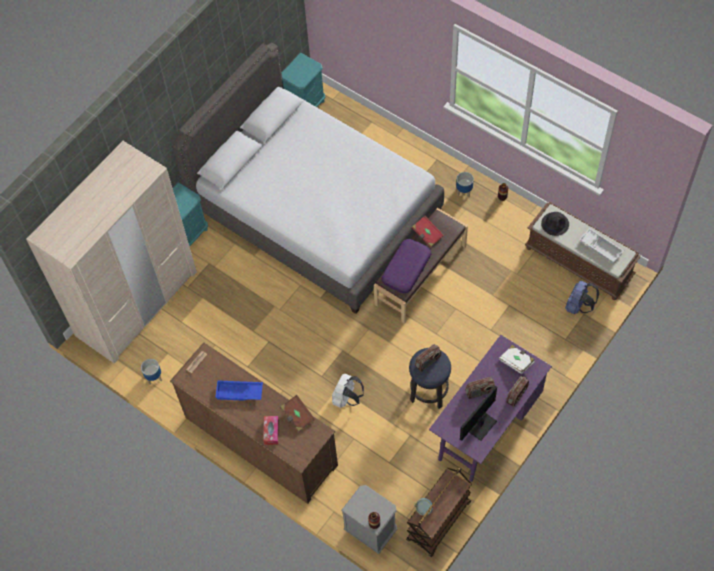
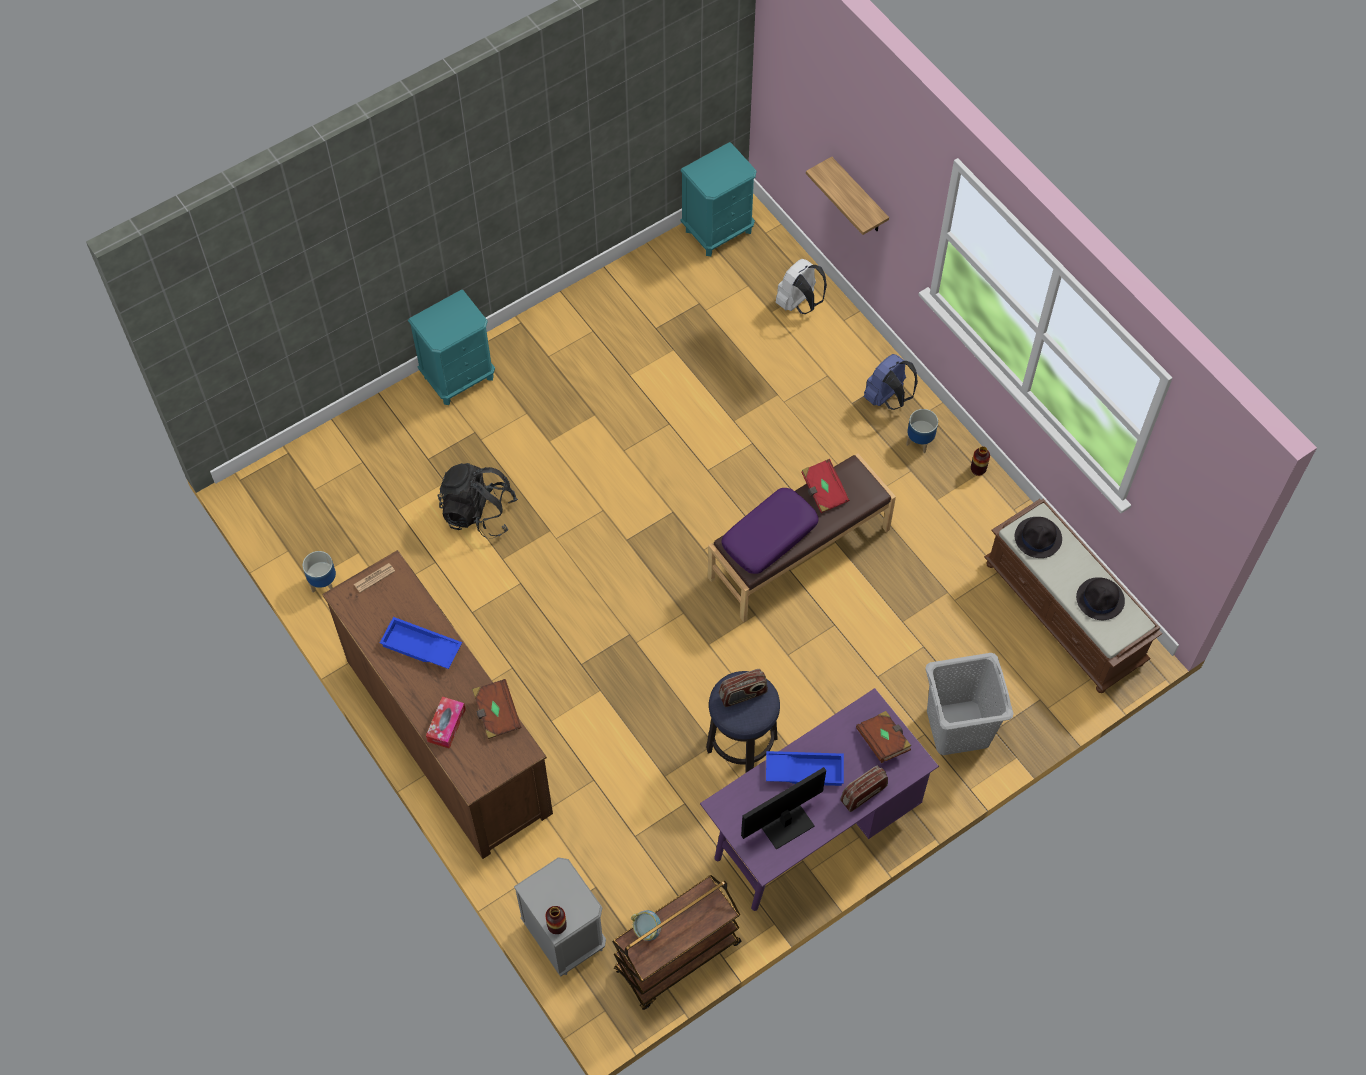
camera: 15 degrees right, 0 degrees up
beige wardrobe [26,141,197,363] -> none
grey bed [172,43,444,314] -> none
white backpack [332,374,364,408] -> white backpack moved to [776,259,827,314]
radio [465,377,495,399] -> blue tray [766,751,844,786]
white book [499,345,535,374] -> brown book [856,711,911,763]
blue backpack [565,281,599,314] -> blue backpack moved to [864,354,918,410]
white tray [579,228,624,264] -> black hat [1076,577,1125,620]
none -> black backpack [437,463,518,538]
none -> shelf [806,157,889,235]
none -> grey laundry basket [925,653,1014,755]

